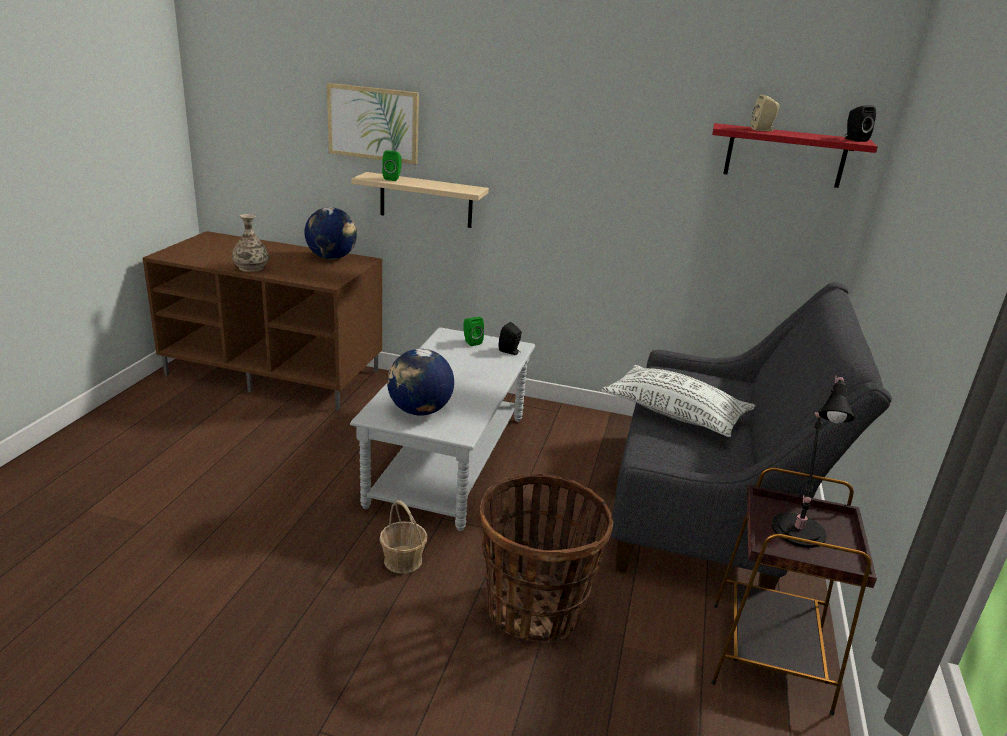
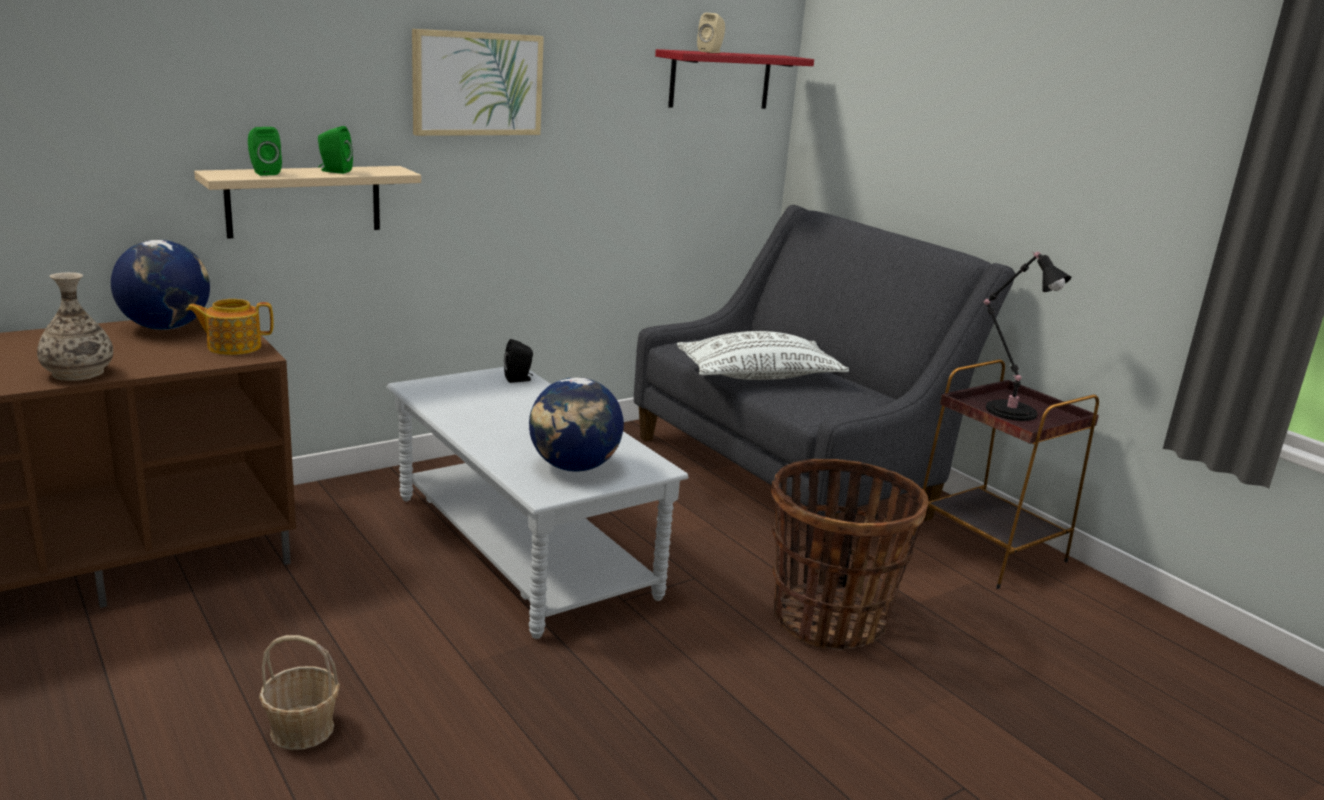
camera: 50 degrees left, 5 degrees down
picture [327,83,419,164] -> picture moved to [412,29,544,136]
basket [379,500,427,574] -> basket moved to [259,635,340,750]
green speaker [463,317,484,346] -> green speaker moved to [318,126,353,174]
black speaker [844,105,876,142] -> none
none -> teapot [186,299,273,355]

